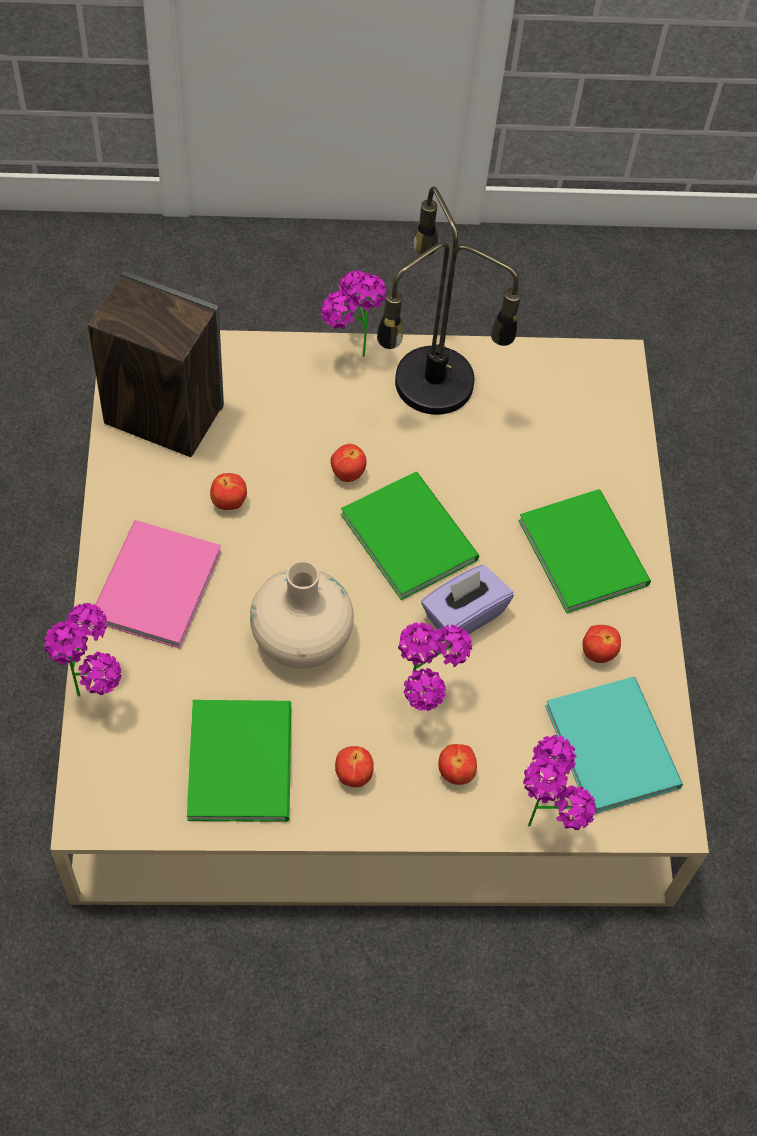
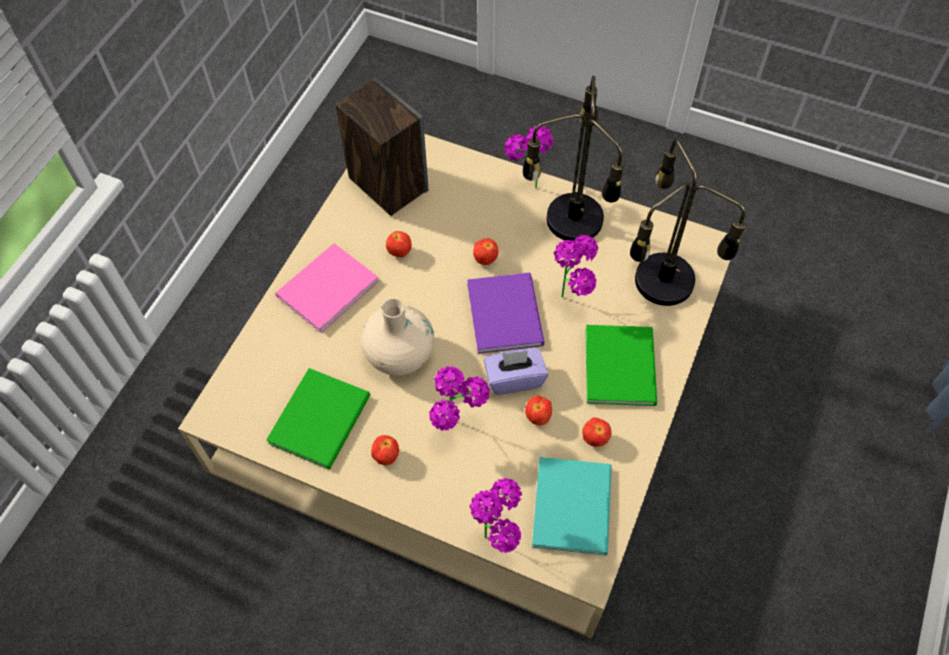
camera: 30 degrees right, 0 degrees up
potted plant [44,603,122,696] -> potted plant moved to [554,235,598,298]
green book [341,472,479,600] -> purple book [467,273,544,354]
apple [438,744,477,785] -> apple moved to [525,396,552,425]
none -> table lamp [630,139,746,306]

